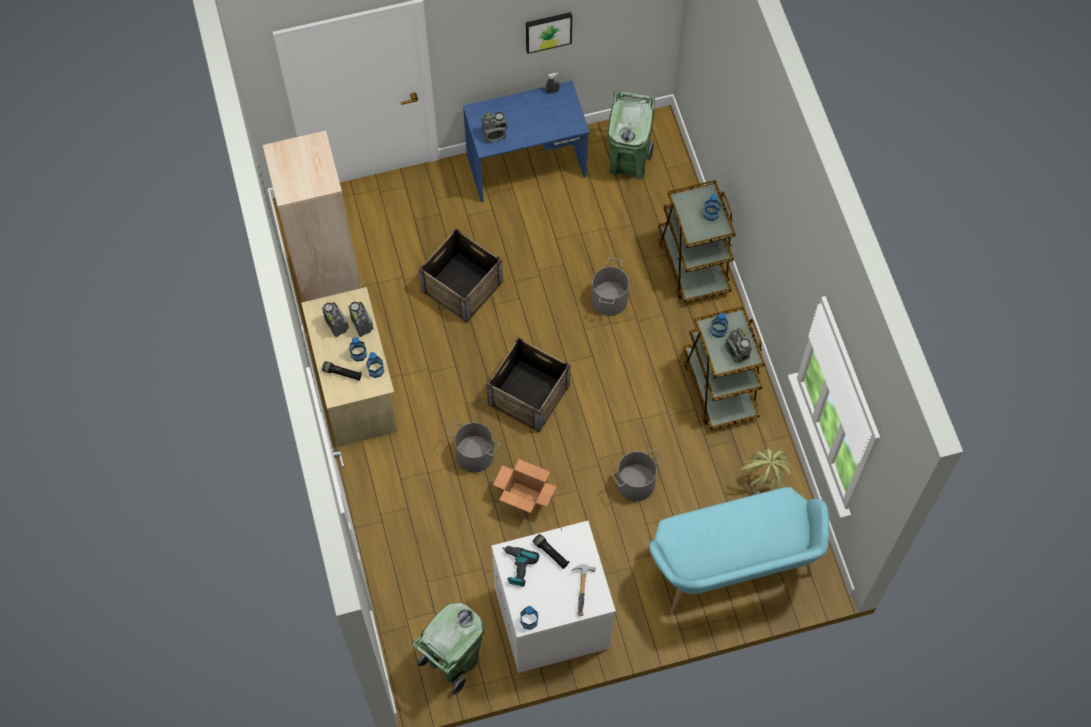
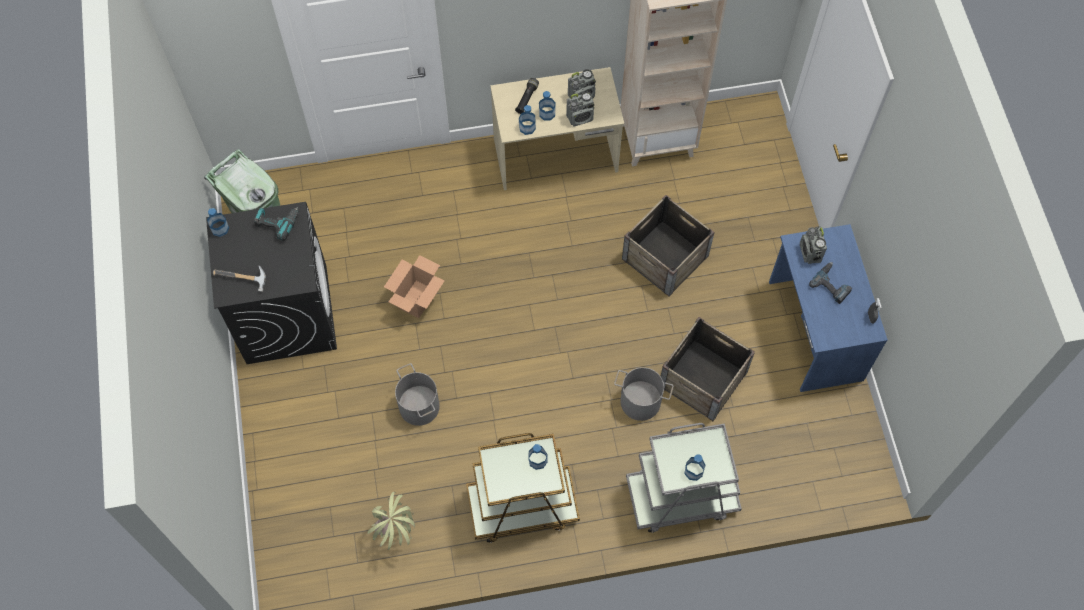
camera: 95 degrees right, 0 degrees up
grey bucket [447,421,500,472] -> none
crate [487,337,570,432] -> crate moved to [661,317,755,421]
white washing machine [492,521,616,673] -> black washing machine [206,202,337,364]
picture [526,12,572,54] -> none
black flashlight [533,534,569,569] -> none
green trash can [608,92,655,179] -> none
turquoise bench [644,487,829,614] -> none
brown cart [658,180,736,303] -> grey cart [626,423,742,533]
radio [725,328,752,363] -> none
none -> power drill [809,262,852,304]

